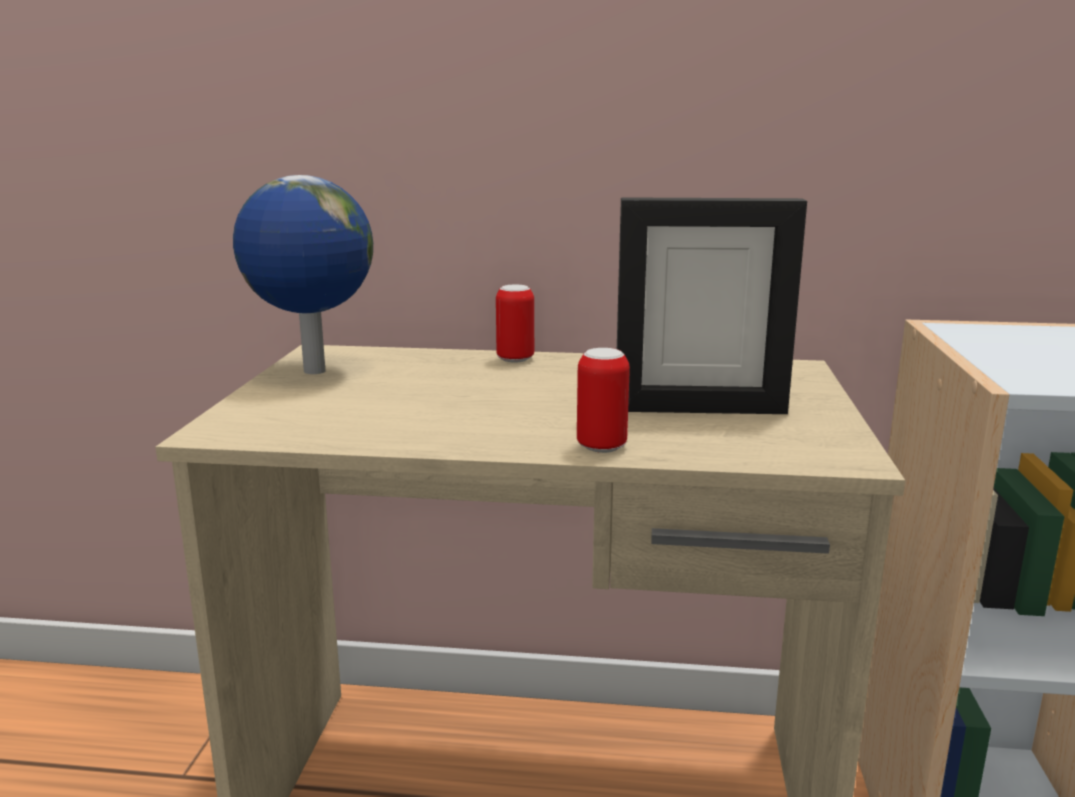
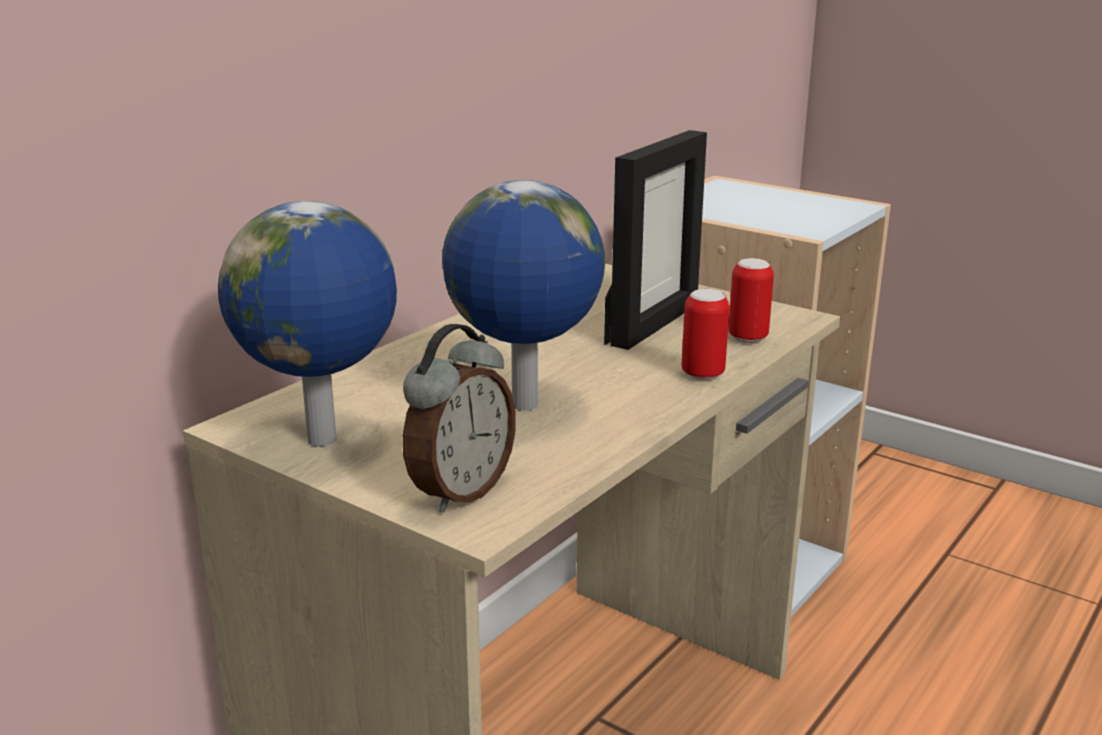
camera: 60 degrees left, 5 degrees up
can [496,285,534,363] -> can moved to [728,258,774,343]
none -> alarm clock [403,324,516,513]
none -> globe [442,180,605,411]

